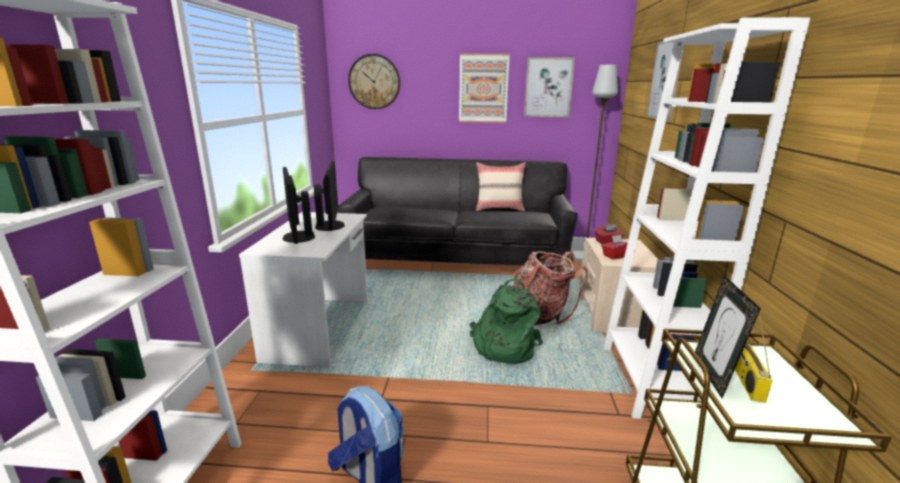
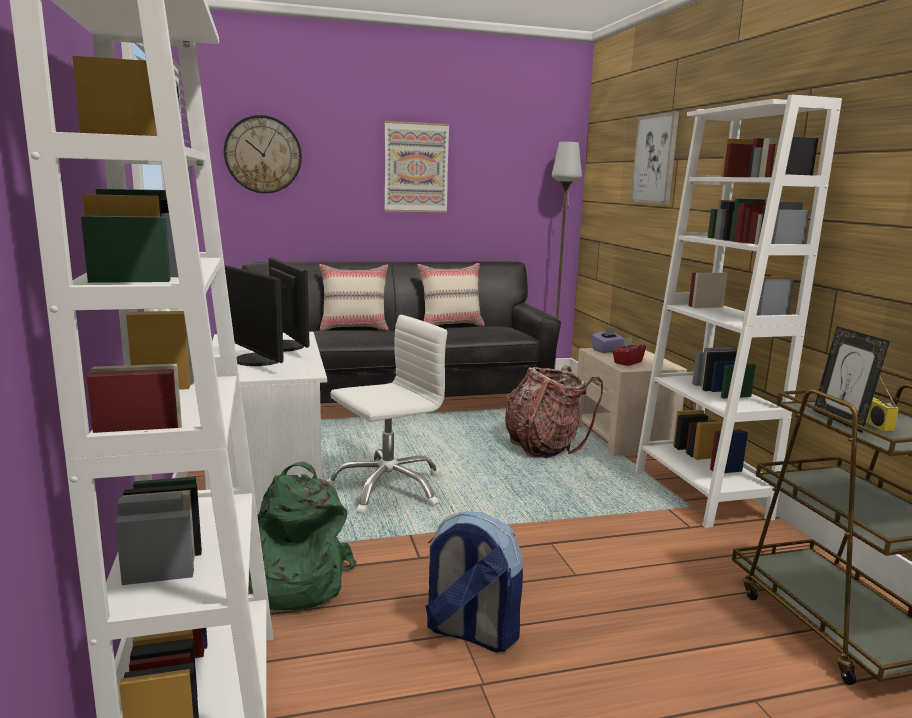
camera: 20 degrees left, 5 degrees down
green backpack [469,279,543,364] -> green backpack moved to [248,462,357,610]
picture [524,57,575,117] -> none
red tissue box [595,224,624,244] -> purple tissue box [591,328,624,353]
none -> beige pillow [319,264,389,331]
none -> white office chair [327,315,448,515]

